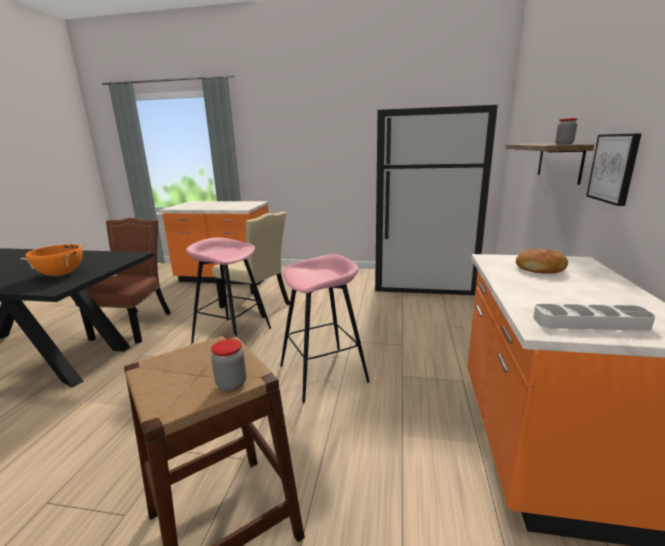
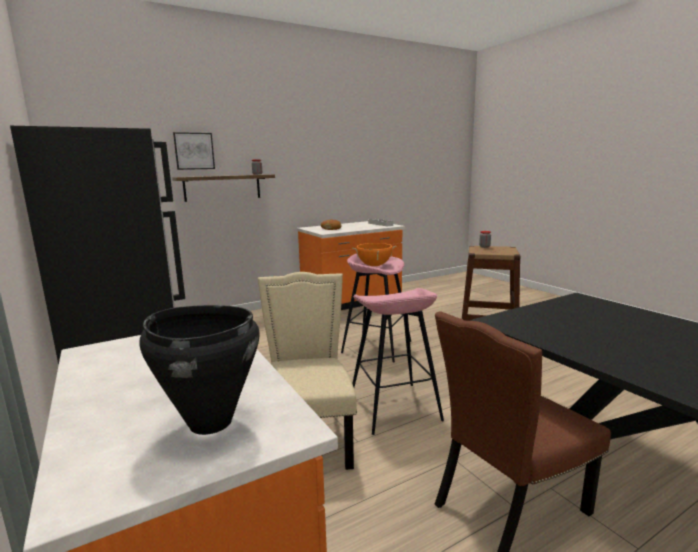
camera: 130 degrees left, 5 degrees down
orange cooking pot [20,244,85,276] -> orange cooking pot moved to [352,243,397,266]
picture [586,133,642,206] -> picture moved to [173,132,215,170]
none -> black cooking pot [140,305,260,435]

